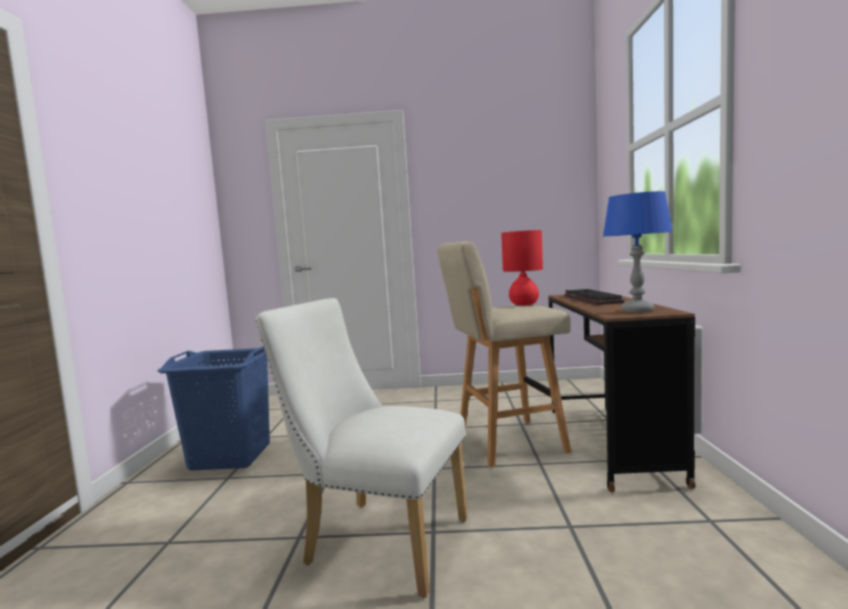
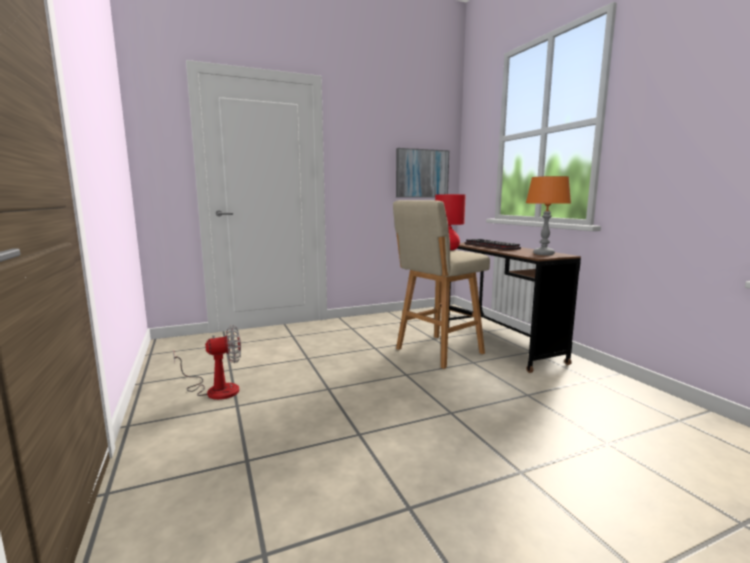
camera: 25 degrees left, 5 degrees up
blue laundry basket [157,347,270,471] -> fan [173,325,241,400]
white chair [255,298,468,598] -> none
blue table lamp [603,191,673,313] -> orange table lamp [526,176,571,255]
none -> picture [396,148,449,197]

